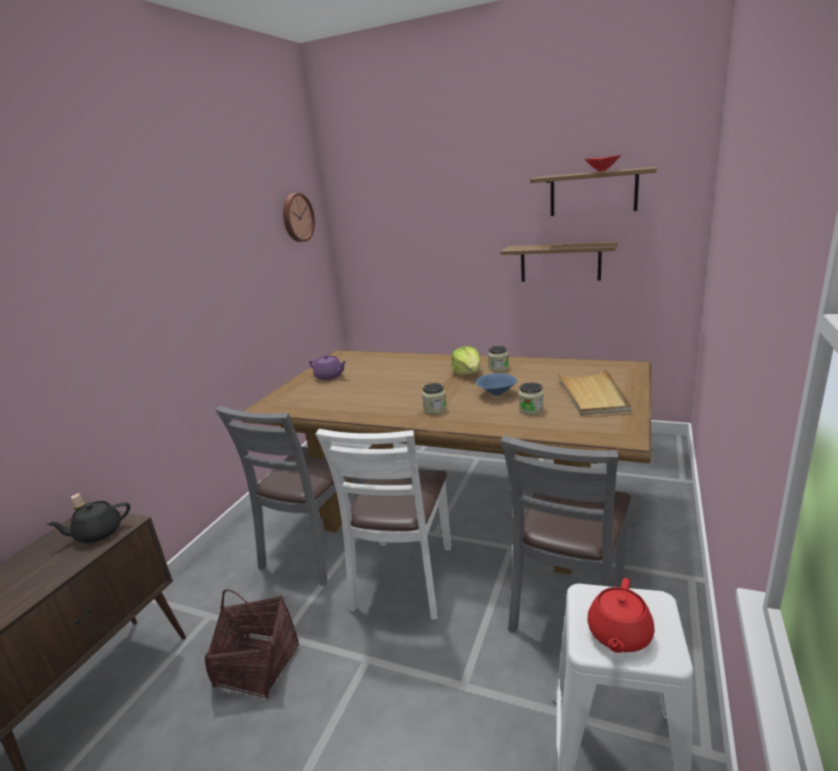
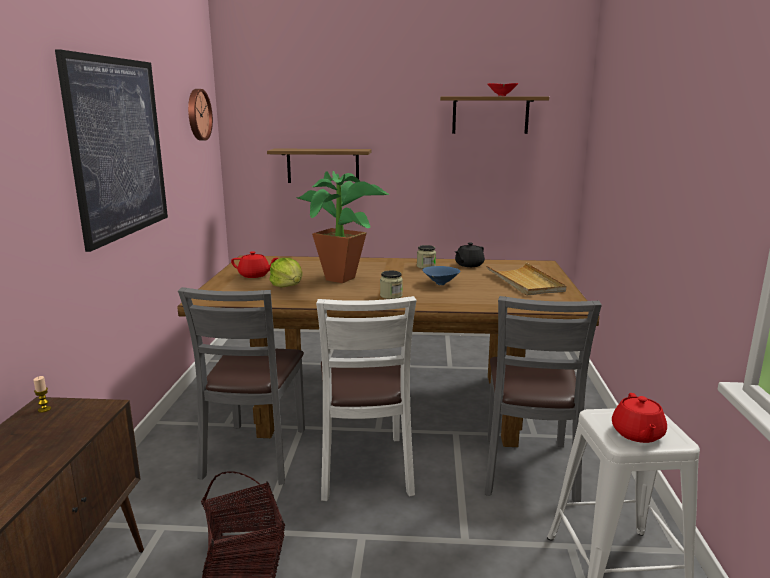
camera: 20 degrees left, 5 degrees down
black teapot [46,501,130,543] -> black teapot moved to [455,242,485,267]
purple teapot [309,354,347,380] -> red teapot [231,251,278,278]
lettuce [451,346,481,375] -> lettuce moved to [269,258,303,287]
shelf [500,241,617,282] -> shelf moved to [267,149,371,183]
jar [519,382,544,415] -> none
none -> picture [55,49,168,252]
none -> potted plant [296,171,390,283]

